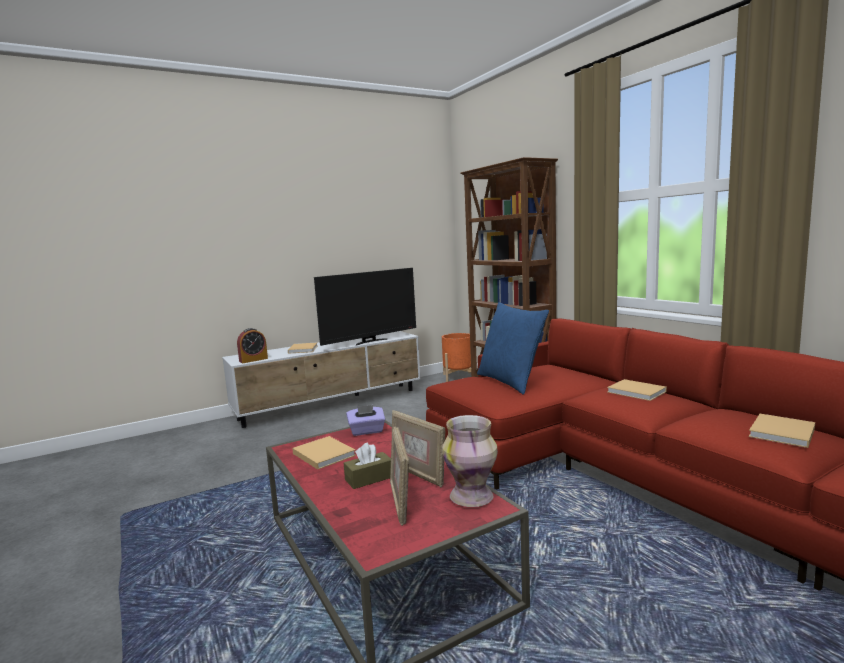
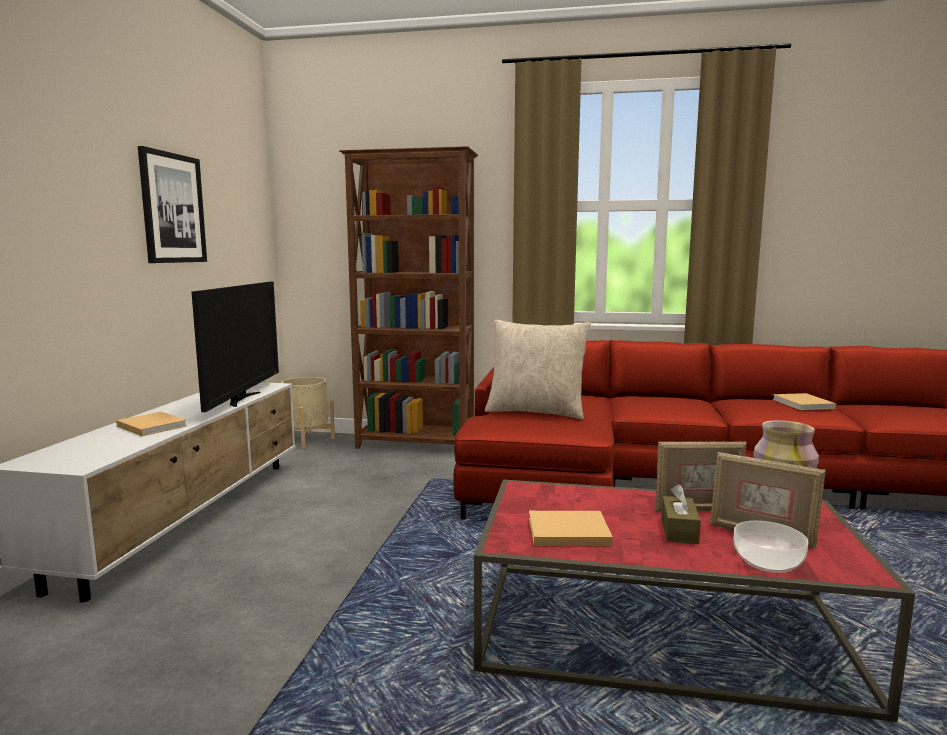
camera: 50 degrees left, 0 degrees up
alarm clock [237,328,268,363] -> none
purple tissue box [346,405,385,436] -> none
orange planter [442,333,471,382] -> beige planter [281,377,335,448]
blue pillow [477,302,549,395] -> beige pillow [485,320,591,420]
beige book [607,379,667,401] -> none
none -> picture [138,146,207,263]
none -> bowl [734,521,808,573]

